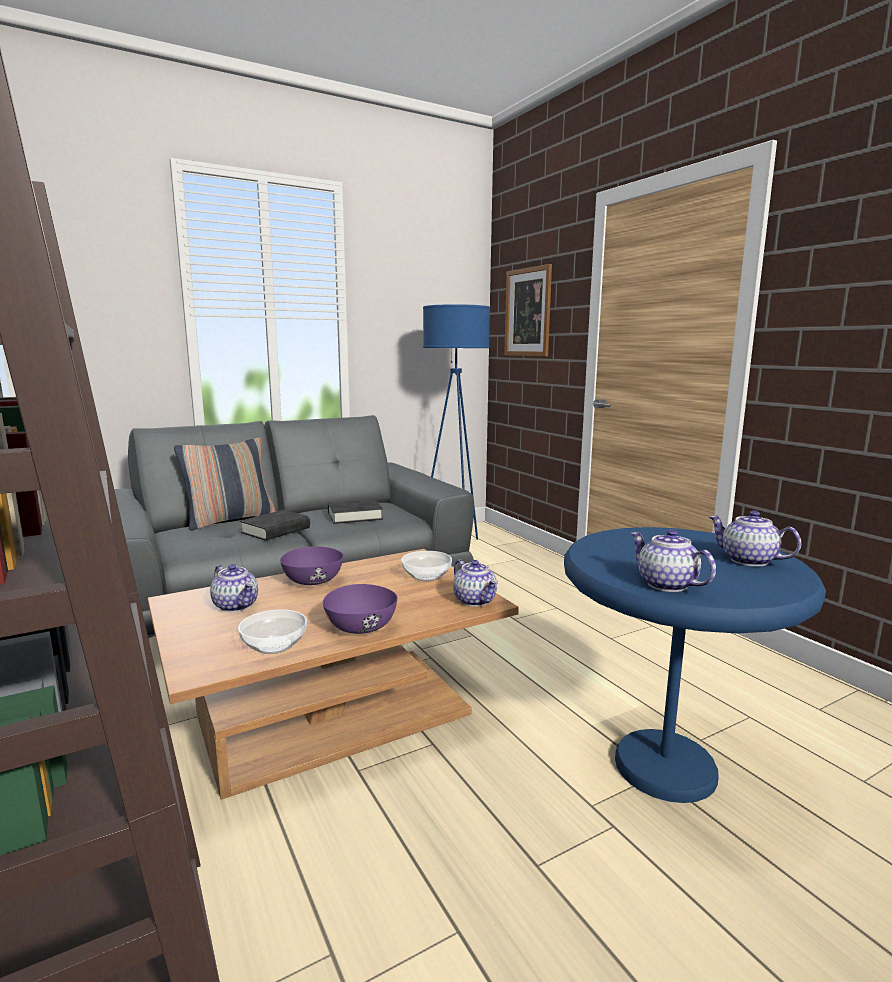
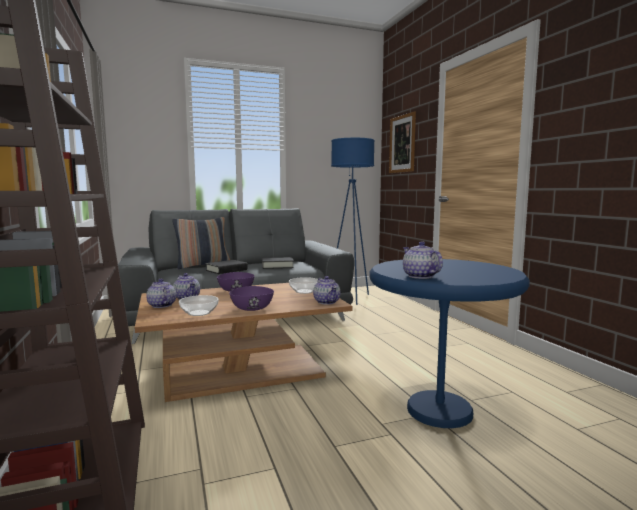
camera: 10 degrees right, 5 degrees down
teapot [708,511,801,567] -> teapot moved to [146,279,176,308]

